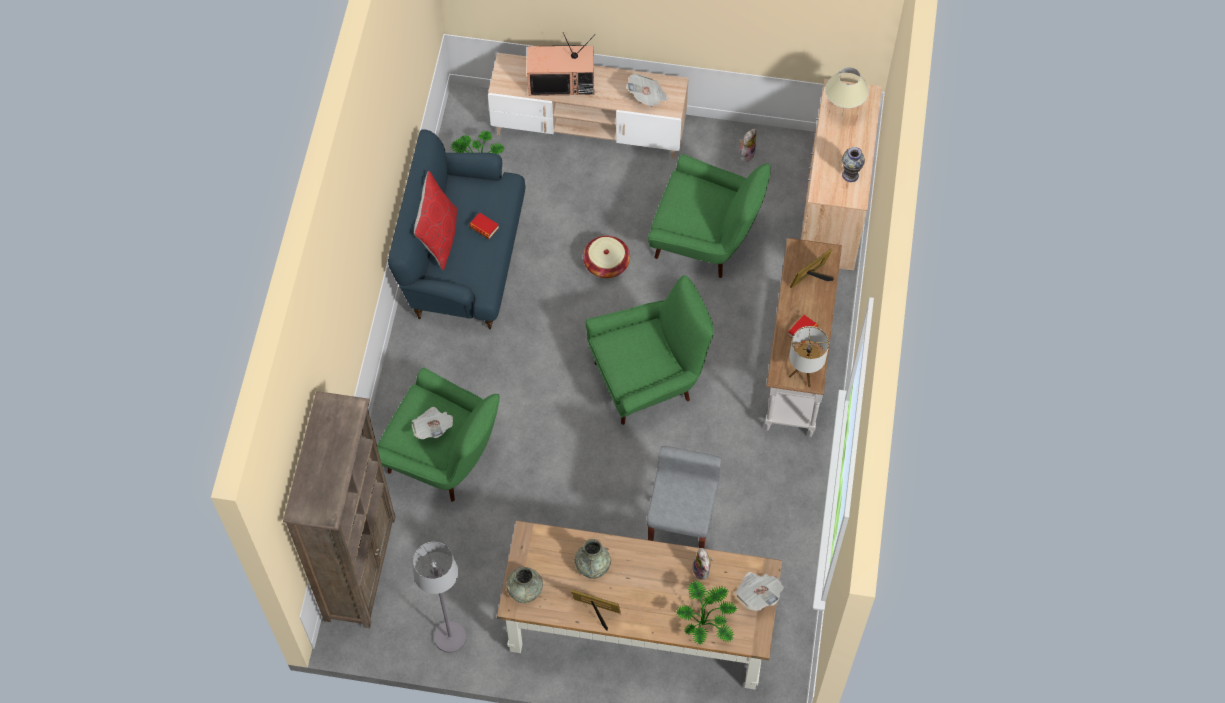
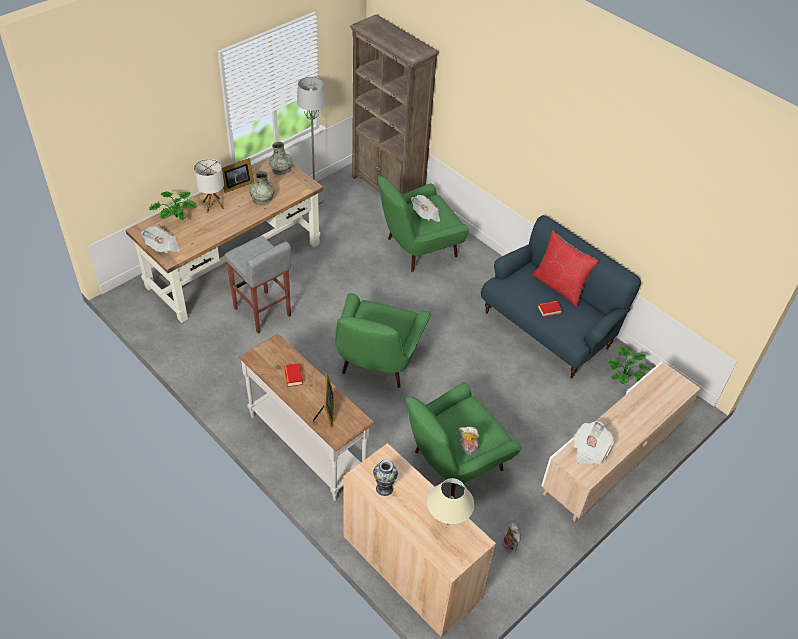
camera: 125 degrees right, 15 degrees down
television [527,32,596,96] -> none
basket [583,236,630,278] -> none
plush toy [692,548,713,580] -> plush toy moved to [459,426,479,455]
table lamp [789,326,829,388] -> table lamp moved to [194,159,224,213]

